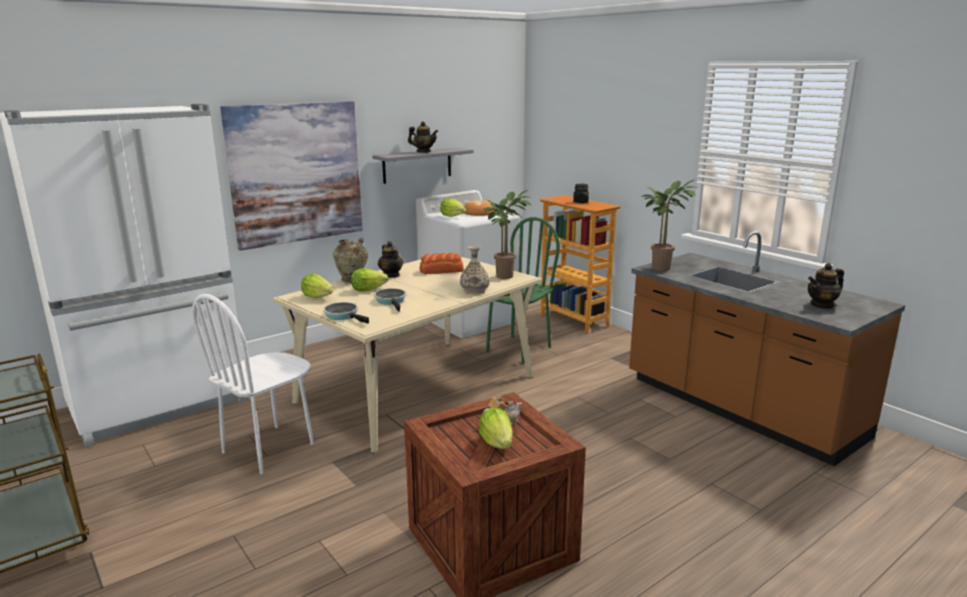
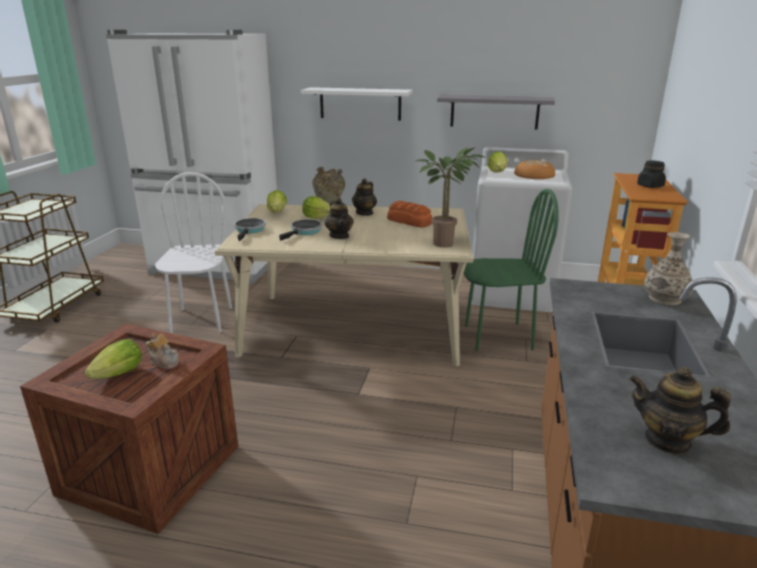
camera: 50 degrees right, 5 degrees up
white chair [192,294,314,474] -> white chair turned 90 degrees clockwise [155,172,232,334]
picture [220,101,363,251] -> white shelf [301,87,412,121]
teapot [408,121,438,152] -> teapot moved to [325,198,354,239]
vase [460,245,490,294] -> vase moved to [644,232,693,305]
potted plant [641,180,698,271] -> none

